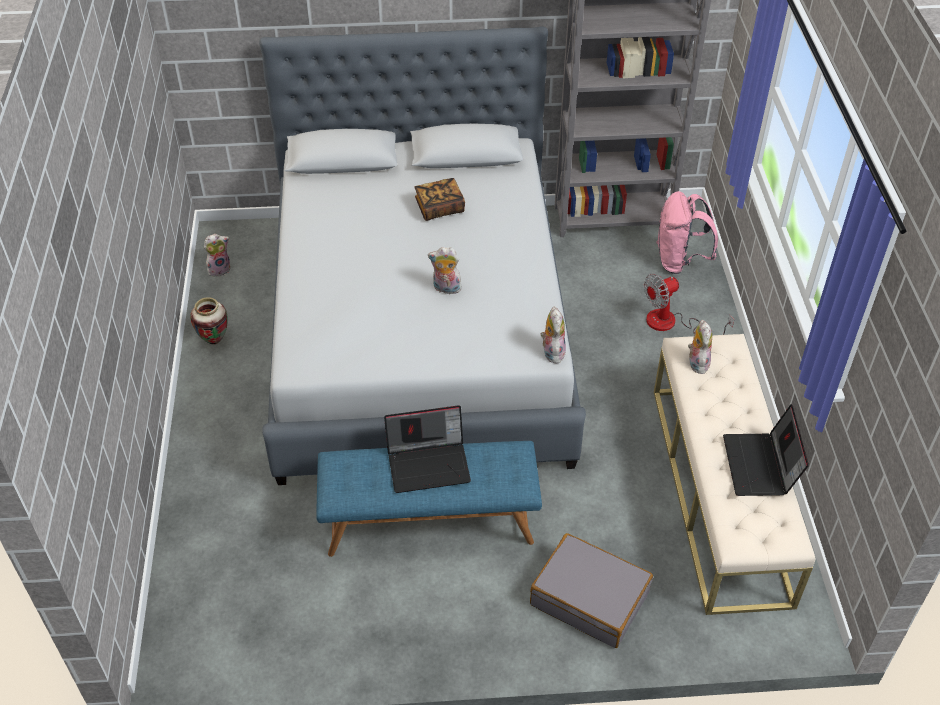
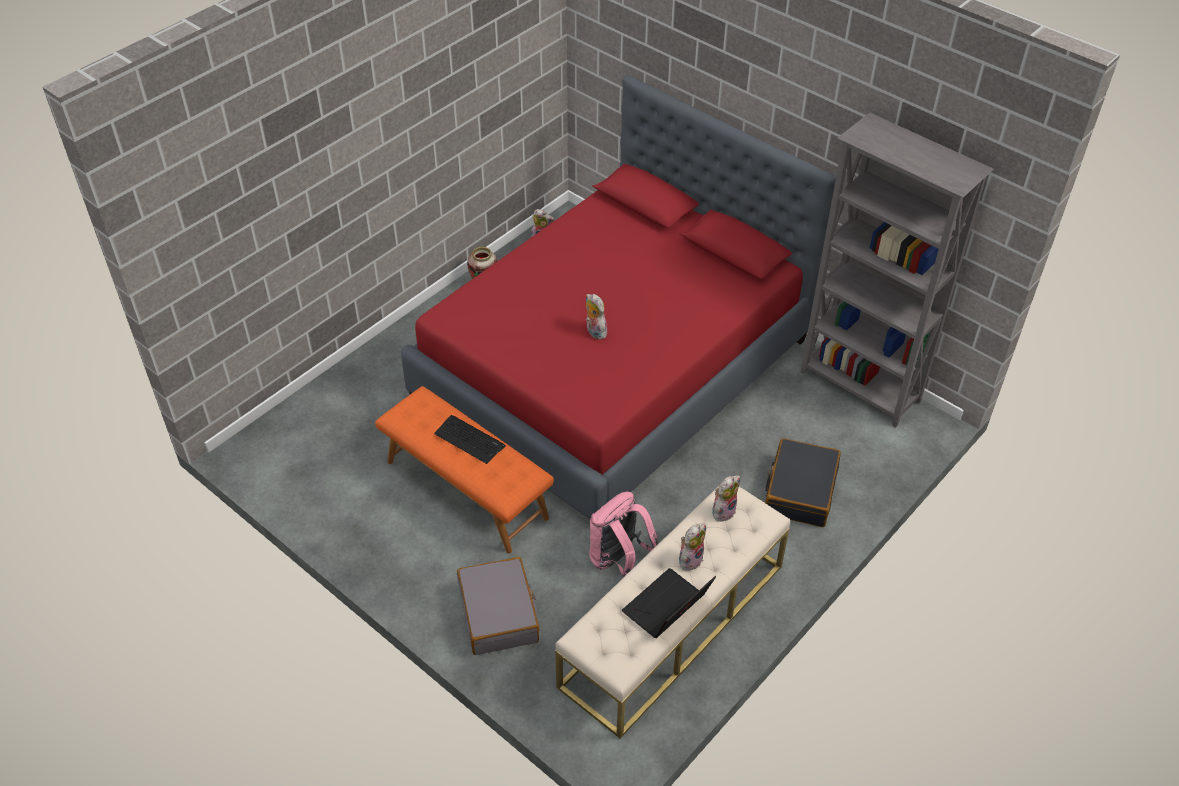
camera: 45 degrees right, 0 degrees up
grey bed [259,26,586,485] -> red bed [401,75,836,519]
blue bench [316,441,542,557] -> orange bench [375,386,554,553]
laptop [384,405,471,493] -> keyboard [434,415,506,464]
book [414,178,465,221] -> none
plush toy [540,307,566,363] -> plush toy moved to [679,523,706,572]
fan [644,274,734,335] -> black suitcase [765,438,841,527]
pink backpack [656,191,718,274] -> pink backpack moved to [589,492,658,577]

